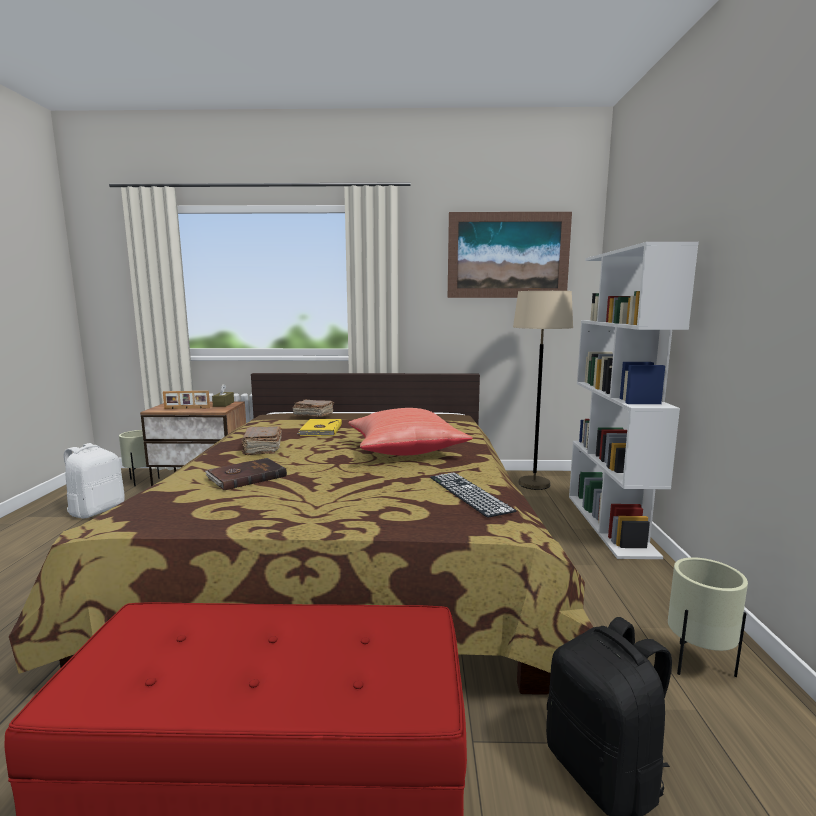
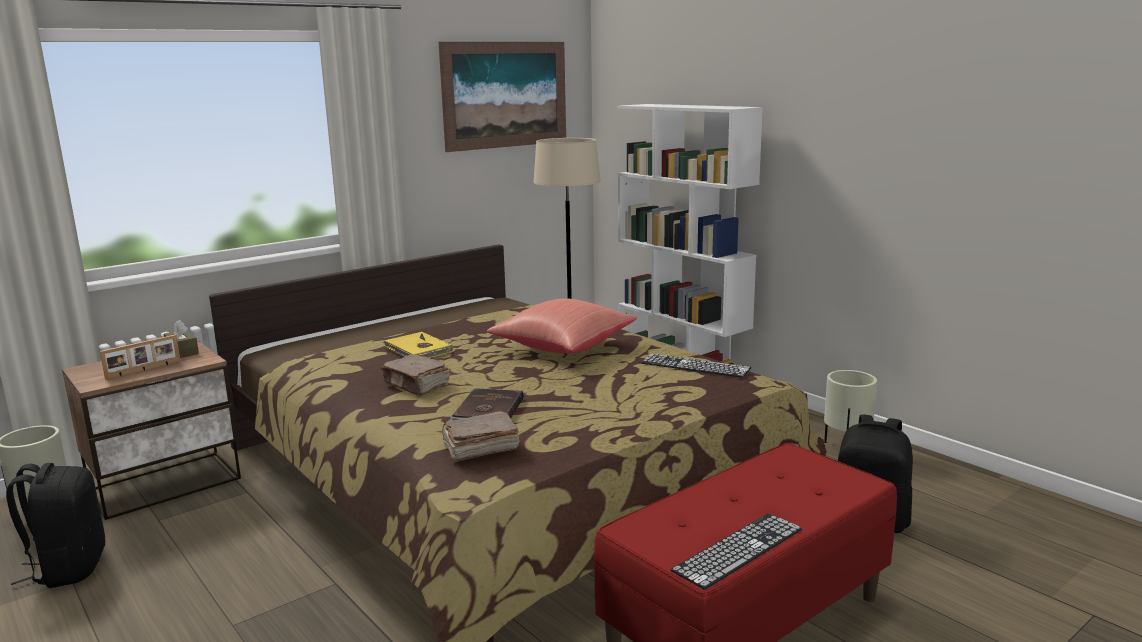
camera: 40 degrees left, 5 degrees up
white backpack [64,443,125,519] -> black backpack [6,463,105,588]
brown book [293,399,334,417] -> brown book moved to [441,411,519,462]
none -> keyboard [670,514,802,590]

